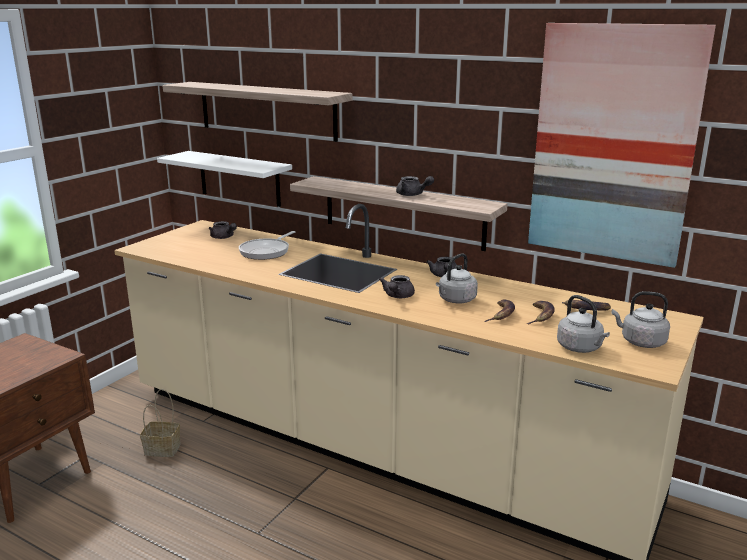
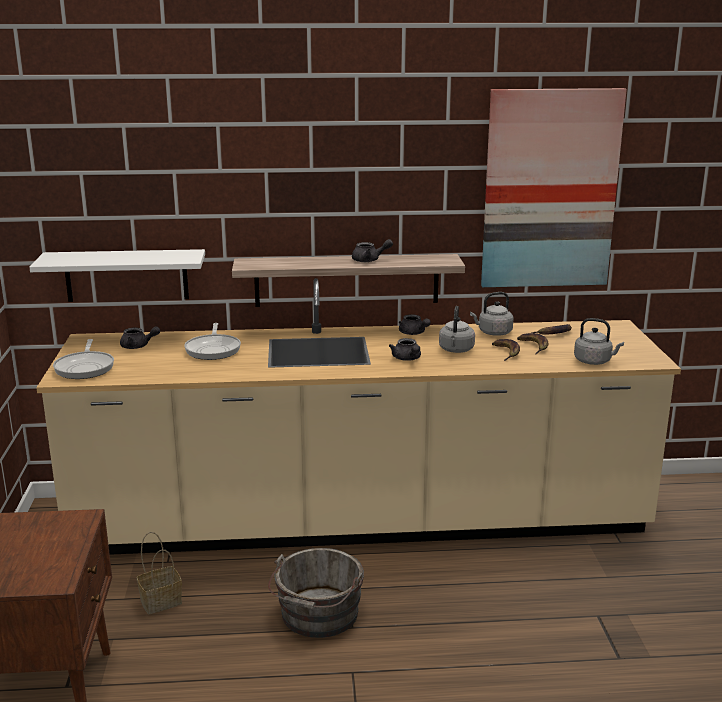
camera: 35 degrees left, 0 degrees up
shelf [162,82,352,142] -> none
grey kettle [612,291,670,348] -> grey kettle moved to [470,292,514,336]
none -> frying pan [53,339,114,379]
none -> grey bucket [268,548,364,638]

